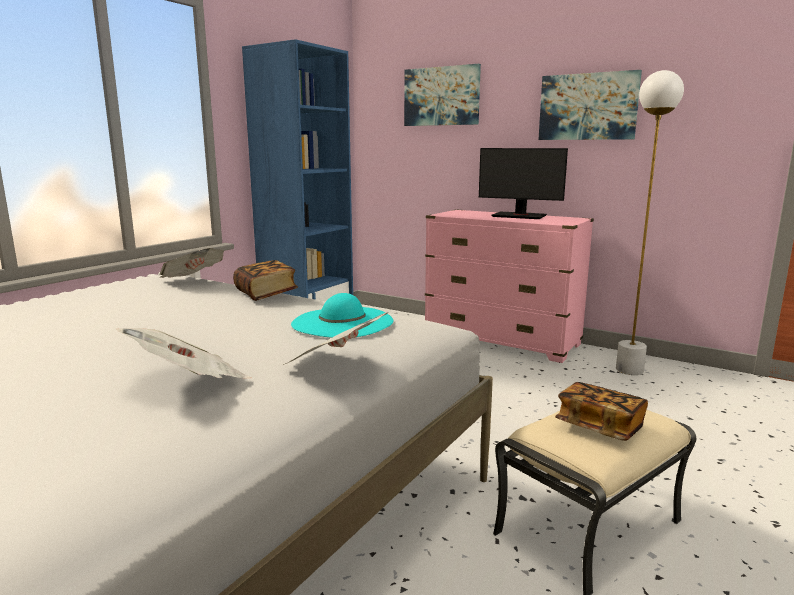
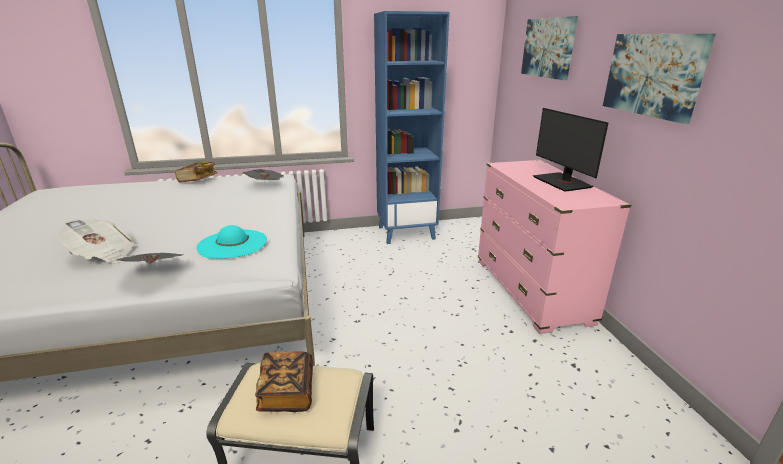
camera: 45 degrees right, 10 degrees up
book [233,260,298,301] -> book moved to [175,162,217,182]
white floor lamp [616,70,684,375] -> none

